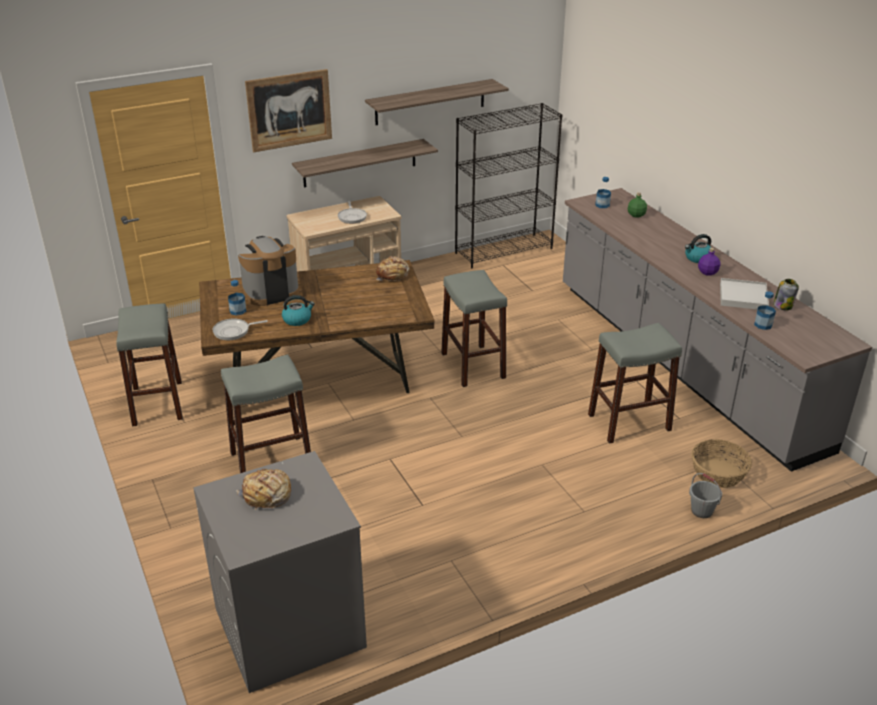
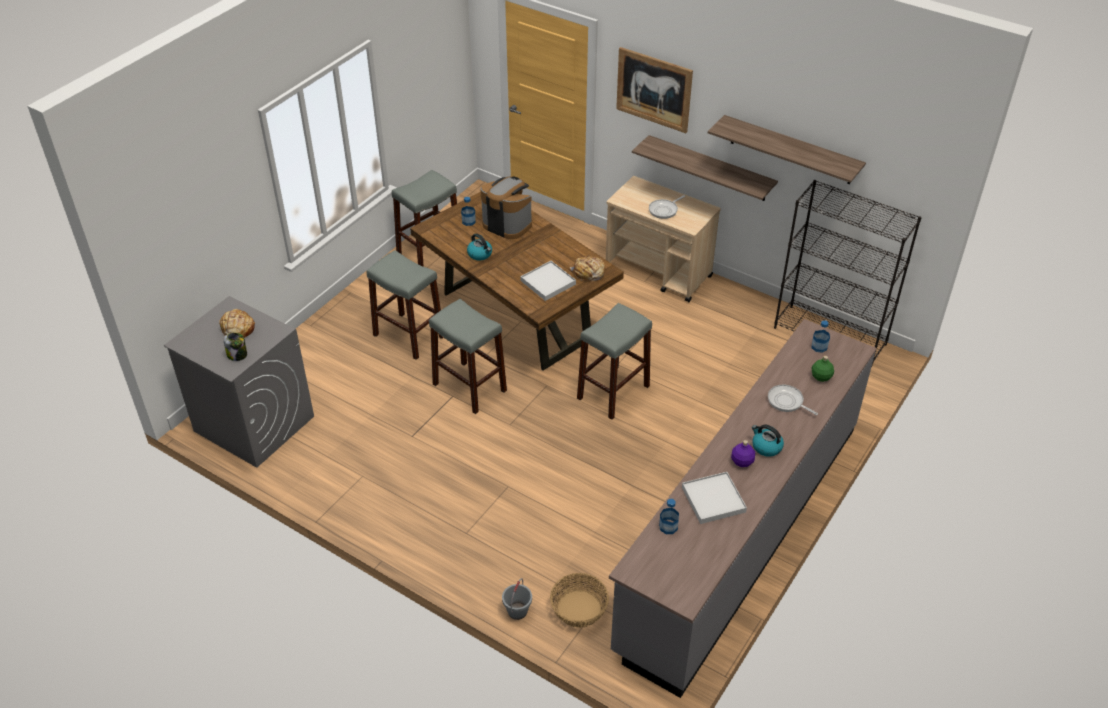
camera: 60 degrees right, 10 degrees up
frying pan [213,319,268,340] -> frying pan moved to [768,385,818,415]
grey stool [588,323,682,444] -> grey stool moved to [429,299,507,414]
jar [773,279,799,310] -> jar moved to [224,332,247,361]
none -> white tray [521,261,576,301]

